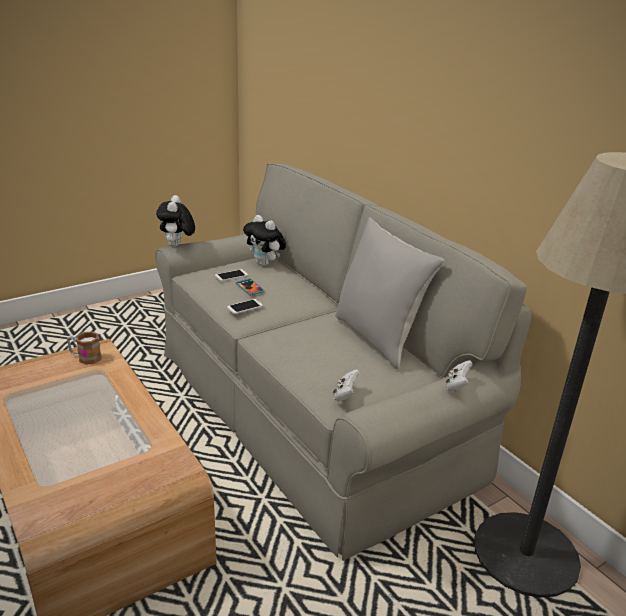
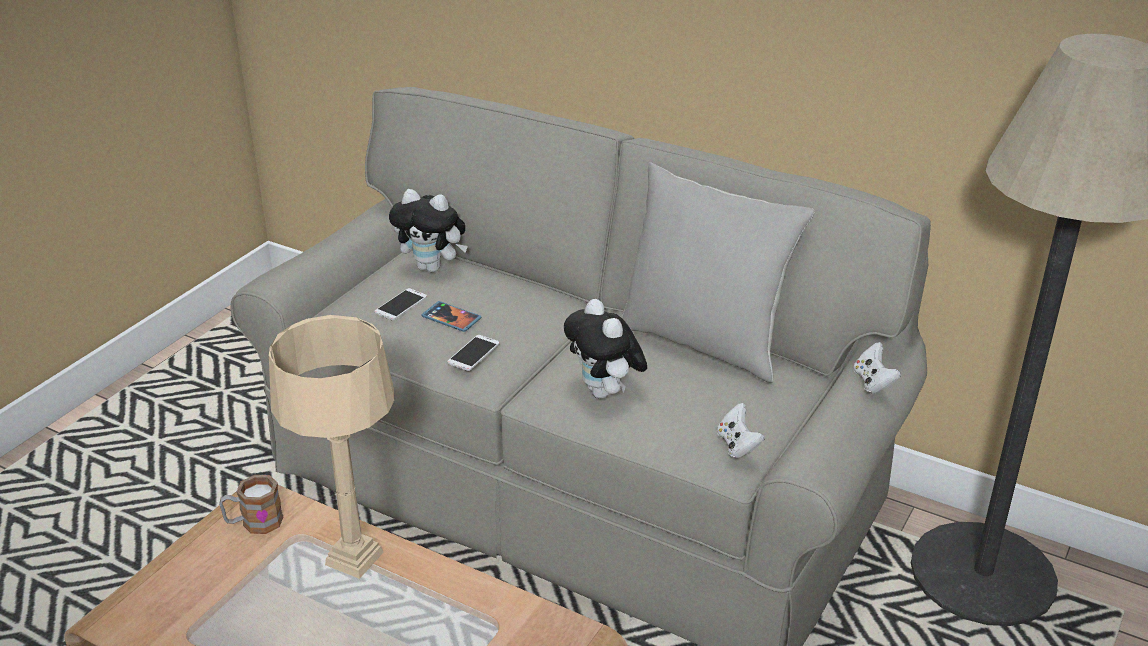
camera: 25 degrees left, 5 degrees up
plush toy [156,195,195,247] -> plush toy moved to [564,299,647,399]
none -> beige table lamp [269,315,394,579]

